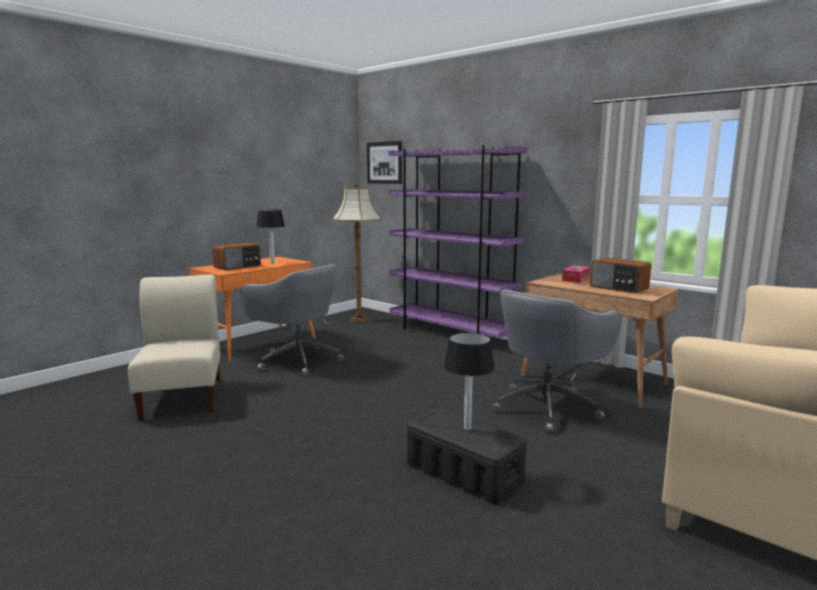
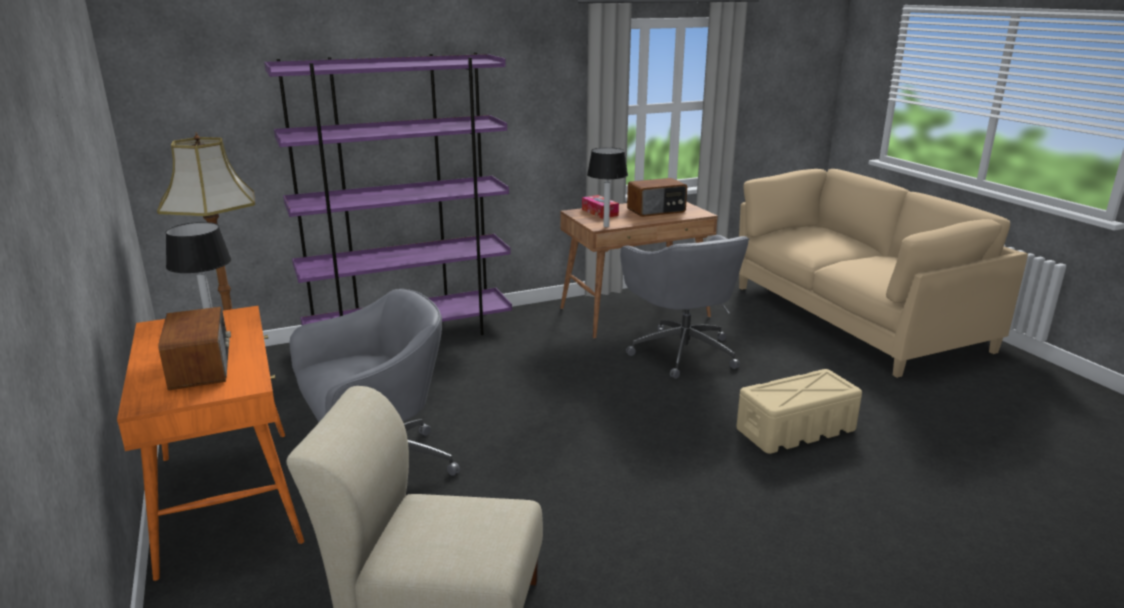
camera: 65 degrees left, 10 degrees up
picture [367,141,402,184] -> none
black storage box [407,408,527,504] -> beige storage box [736,369,862,454]
table lamp [444,333,495,430] -> table lamp moved to [587,147,628,227]

